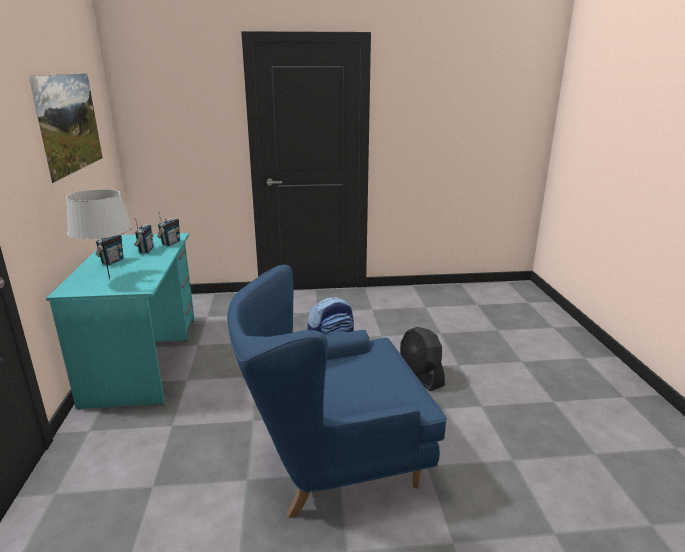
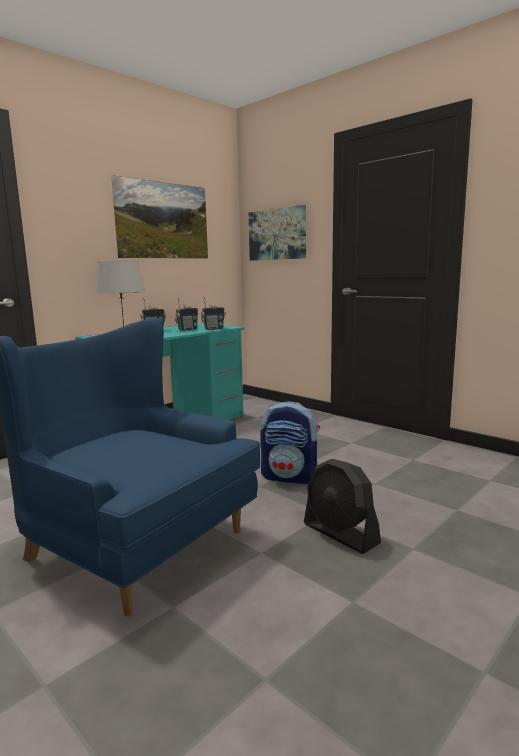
camera: 50 degrees right, 10 degrees down
black fan [400,327,445,391] -> black fan turned 60 degrees counterclockwise [304,458,381,554]
none -> picture [249,205,306,261]

